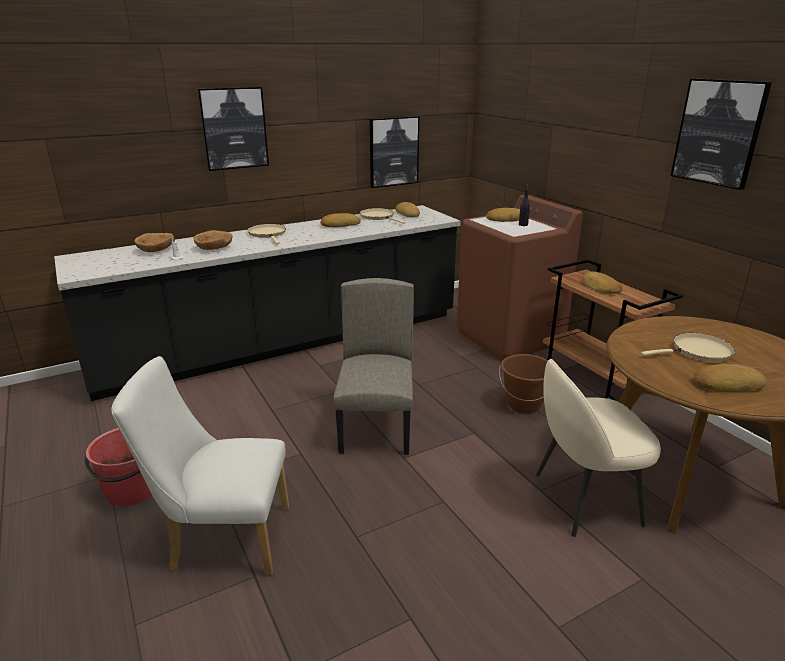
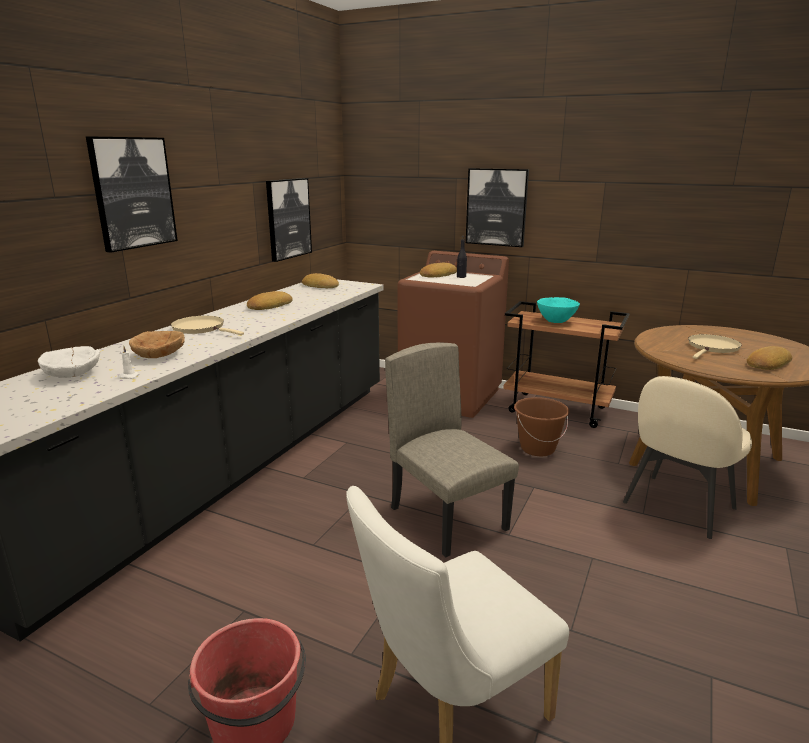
camera: 35 degrees left, 5 degrees down
brown bowl [134,233,174,252] -> white bowl [38,346,100,378]
beige frying pan [360,208,405,224] -> none
bread [583,271,622,294] -> turquoise bowl [537,297,580,323]
picture [671,78,772,190] -> picture moved to [466,168,529,247]

